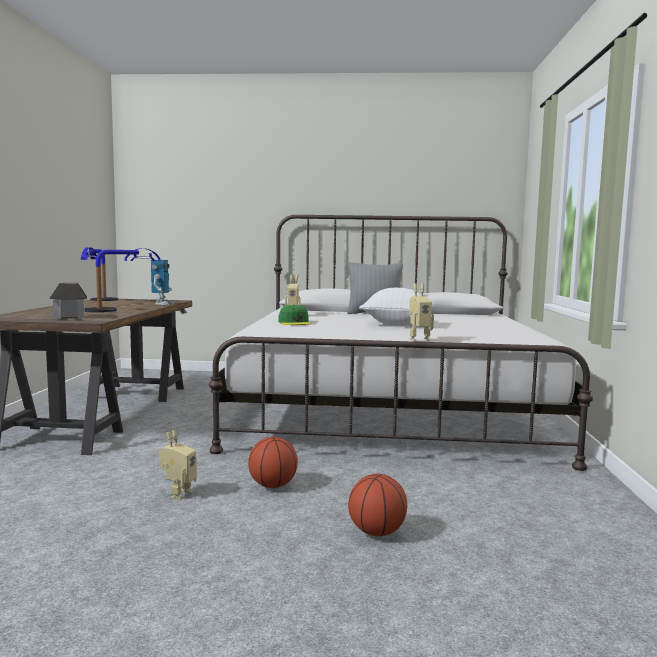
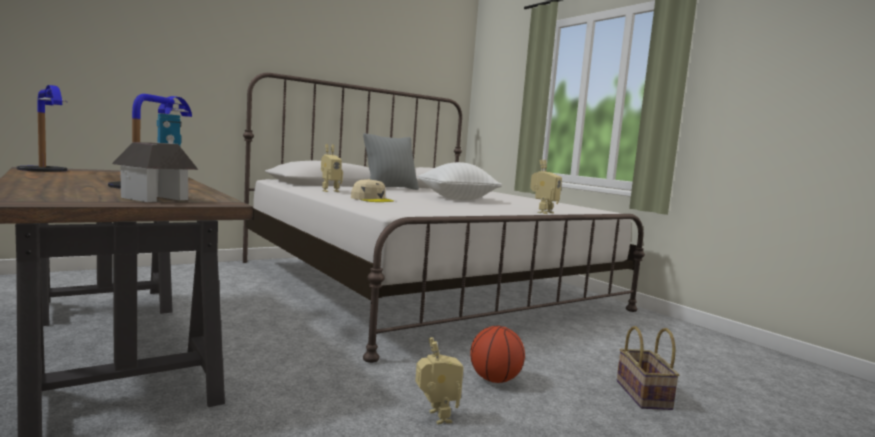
camera: 40 degrees left, 0 degrees up
green cap [279,305,311,325] -> beige cap [351,179,394,202]
basketball [348,474,407,536] -> basket [617,326,679,410]

